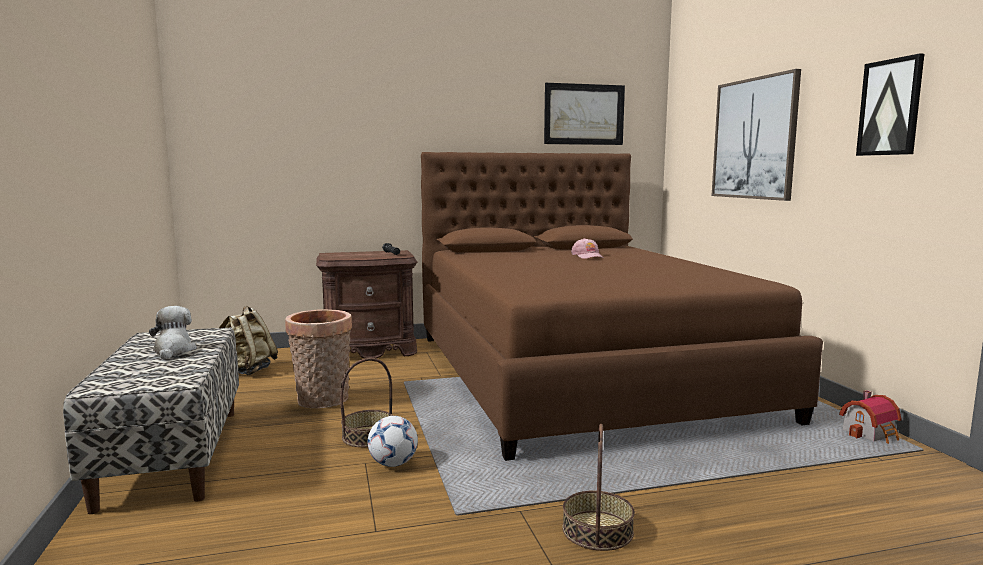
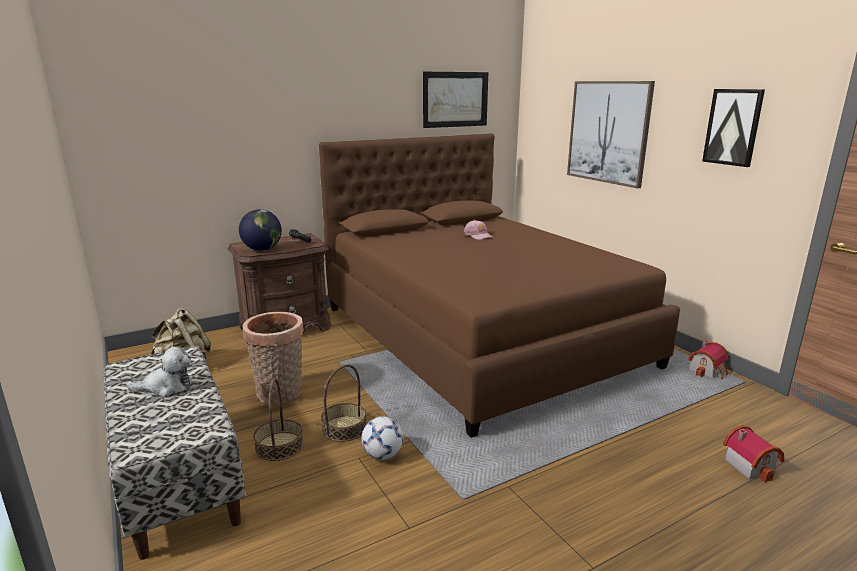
camera: 15 degrees left, 10 degrees up
plush toy [149,306,197,360] -> plush toy turned 105 degrees clockwise [126,346,192,397]
basket [562,424,635,551] -> basket moved to [253,378,303,461]
none -> globe [239,209,282,251]
none -> toy house [723,425,784,483]

